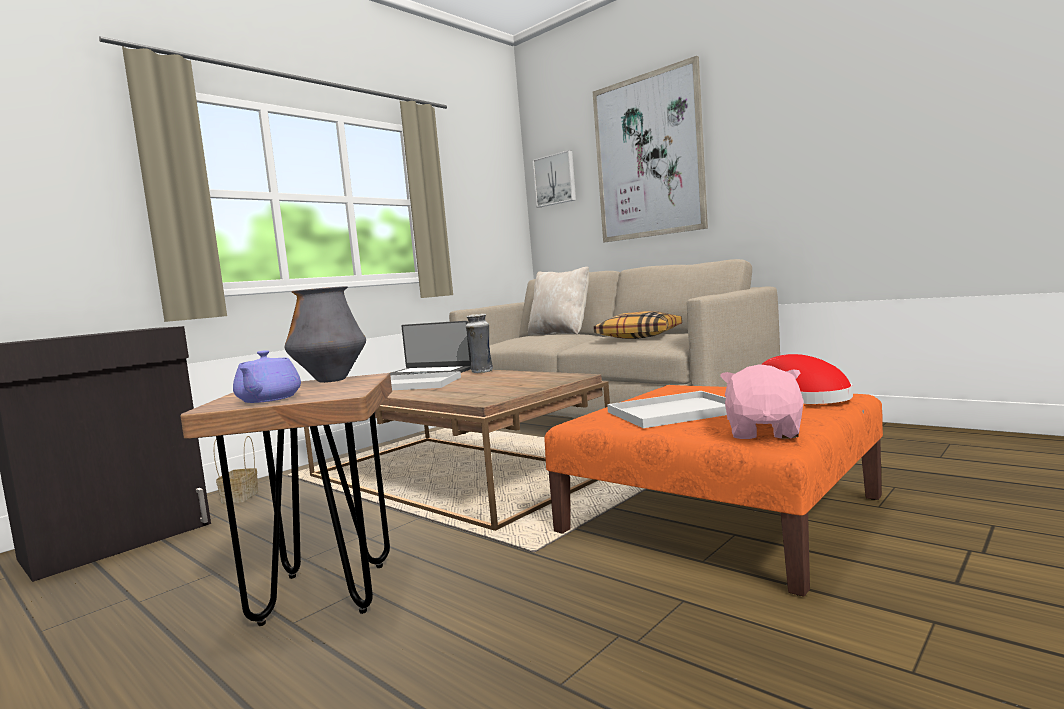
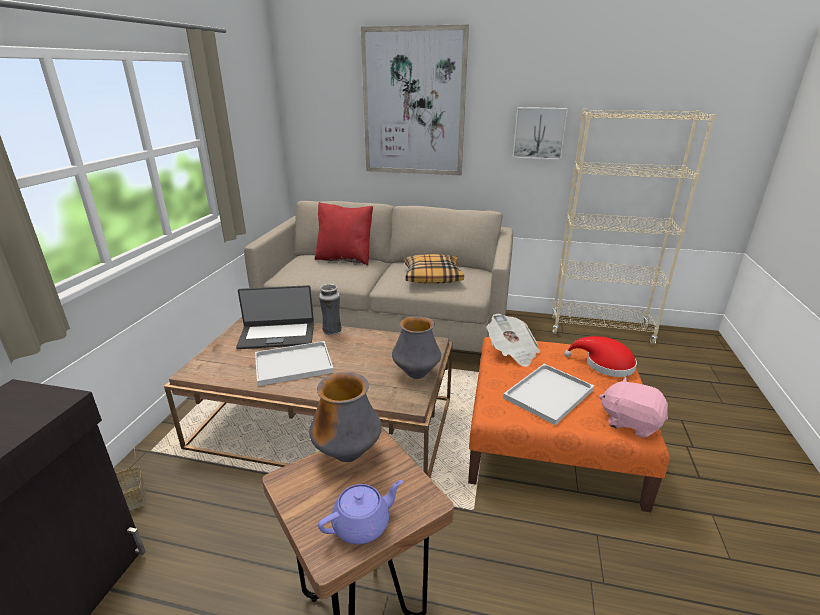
camera: 30 degrees left, 20 degrees up
purple teapot [233,350,301,403] -> purple teapot turned 90 degrees counterclockwise [318,480,403,544]
beige pillow [528,267,589,335] -> red pillow [315,202,373,266]
picture [532,150,576,207] -> picture moved to [513,107,568,160]
pink plush toy [720,364,803,439] -> pink plush toy turned 45 degrees counterclockwise [599,377,668,438]
none -> vase [392,316,441,379]
none -> newspaper [487,314,540,367]
none -> beige bookcase [552,109,715,345]

